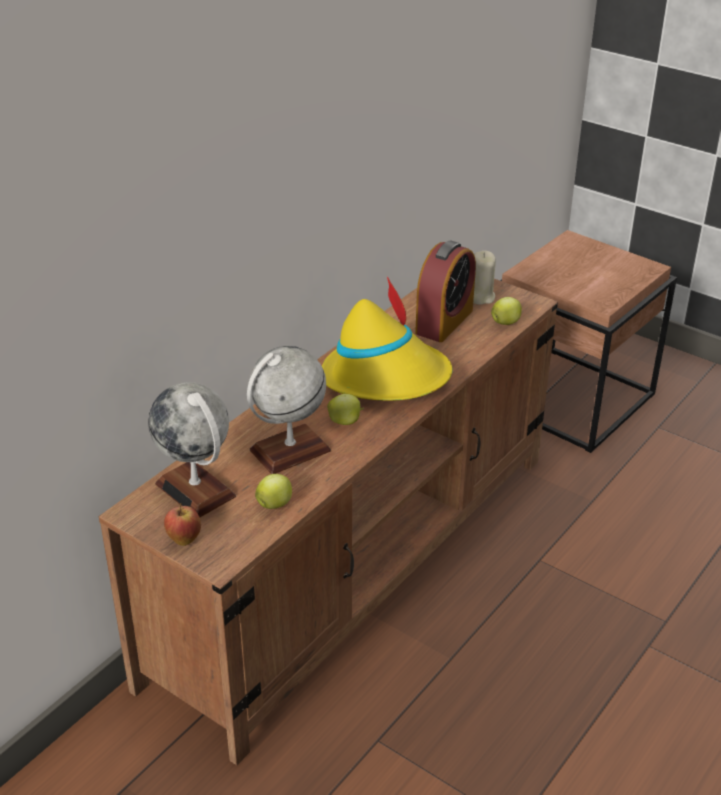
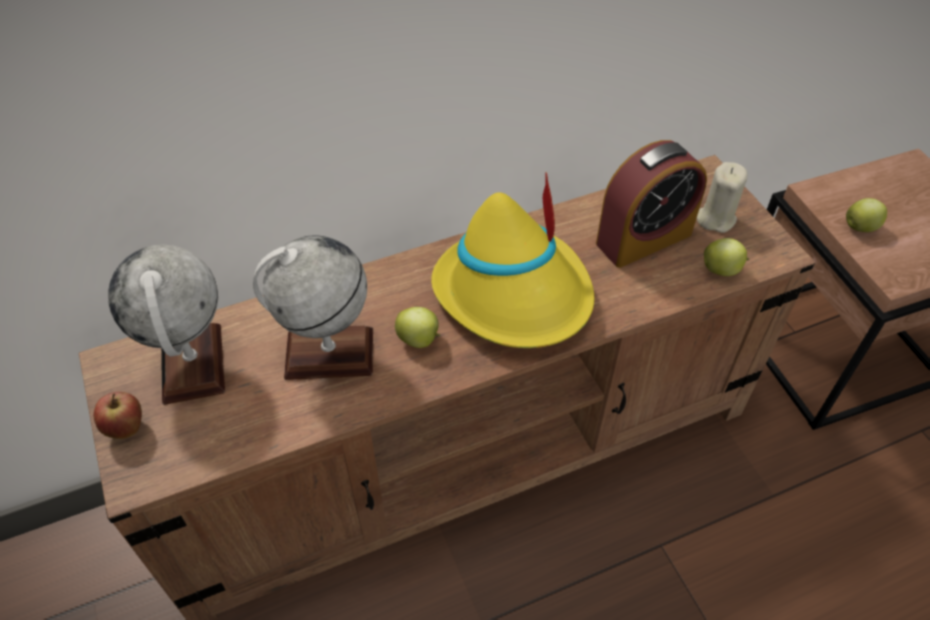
camera: 30 degrees right, 15 degrees up
apple [255,474,292,509] -> apple moved to [846,198,887,232]

